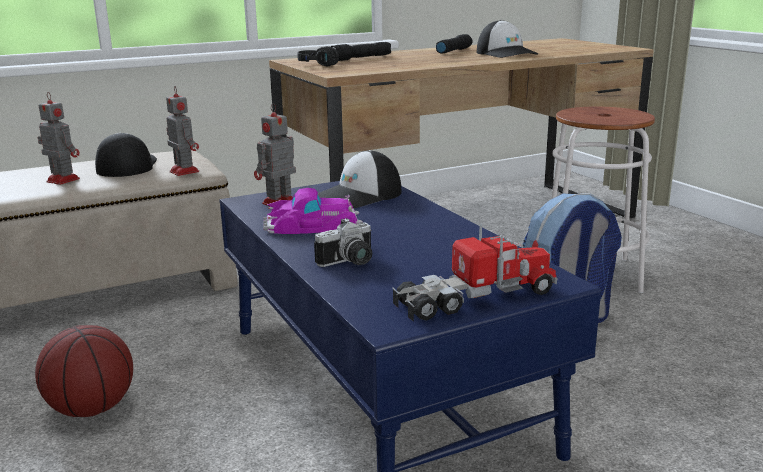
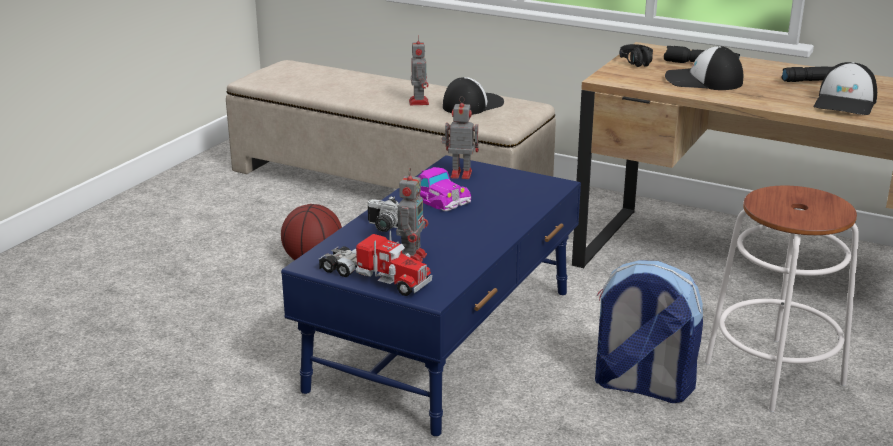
camera: 55 degrees right, 5 degrees up
toy robot [166,86,199,176] -> toy robot moved to [396,168,428,262]
cap [318,150,401,208] -> cap moved to [665,46,743,90]

